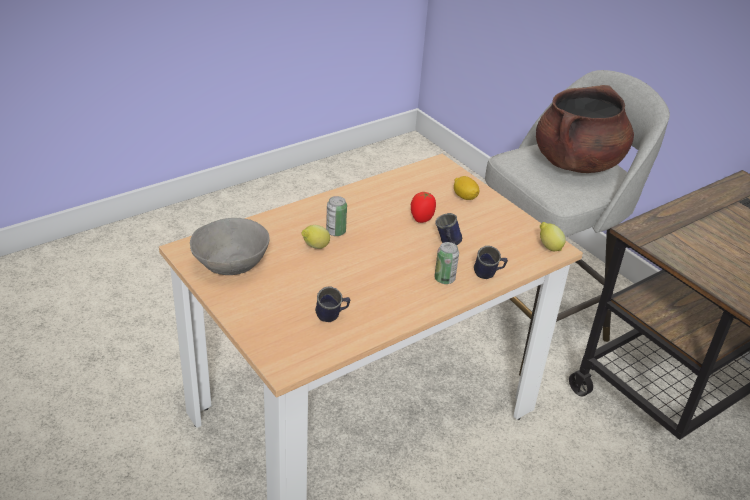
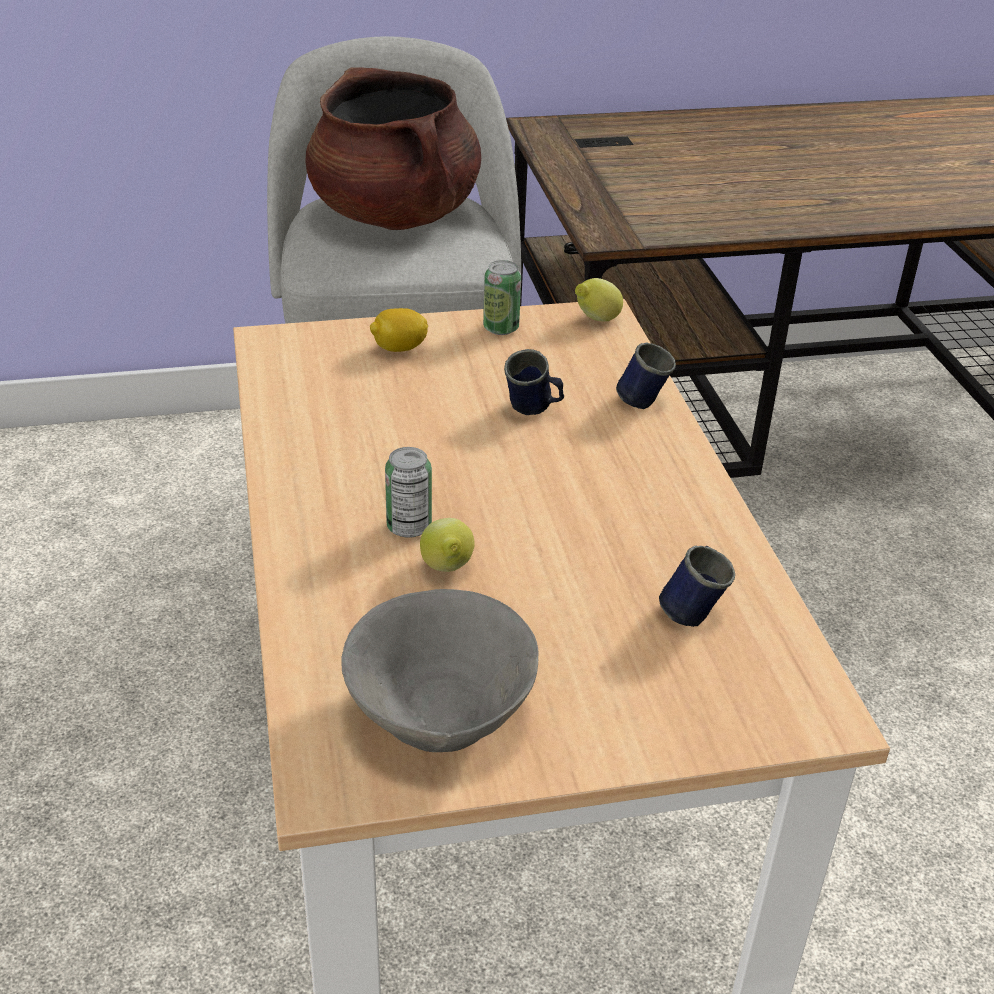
camera: 65 degrees left, 0 degrees up
tomato [411,192,436,223] -> none
can [434,242,459,284] -> can moved to [483,260,521,335]

